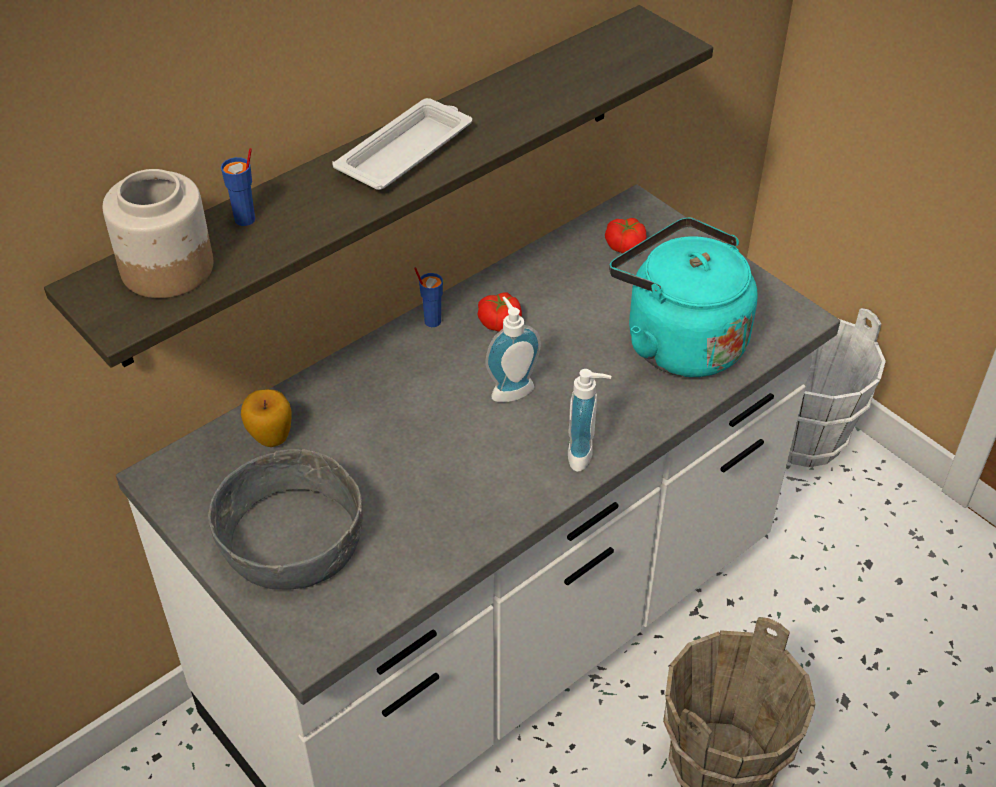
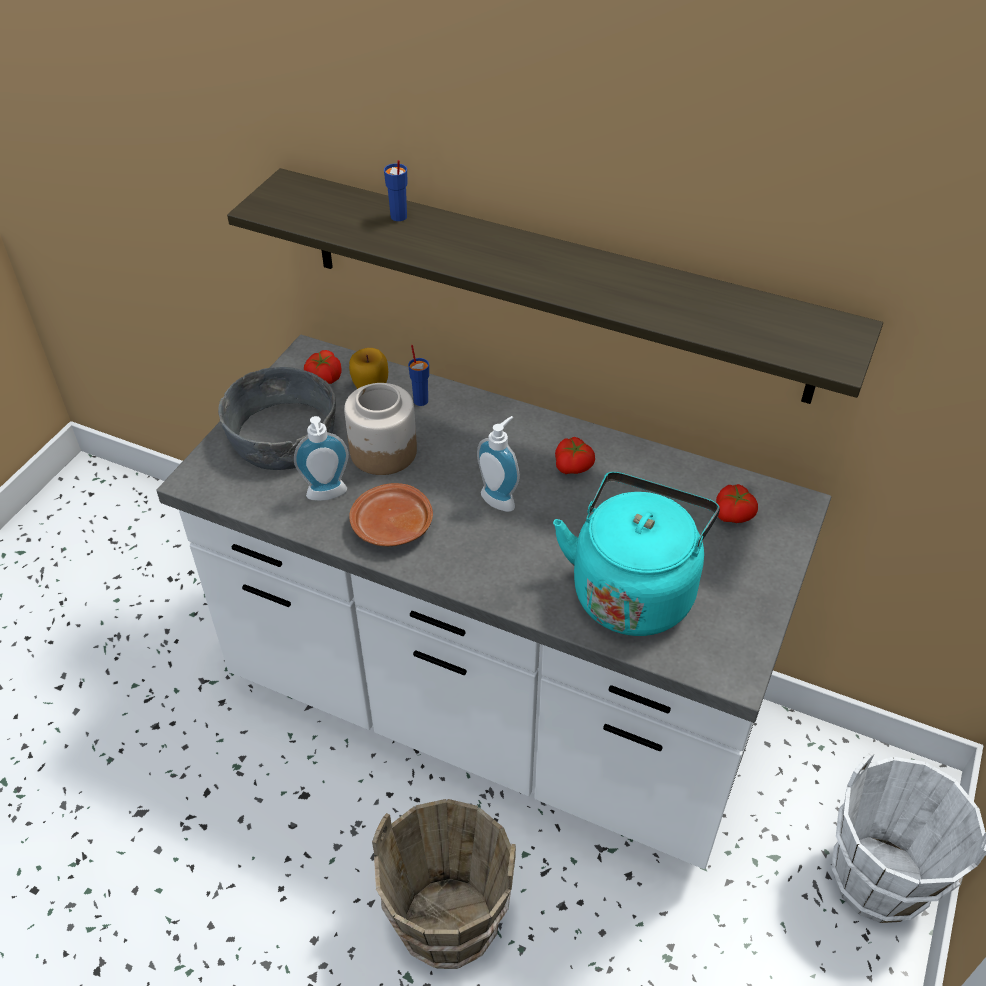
camera: 65 degrees right, 0 degrees up
jar [102,169,213,298] -> jar moved to [344,383,417,475]
white tray [332,98,472,190] -> none
blue cup [414,267,443,327] -> blue cup moved to [408,345,429,406]
soap dispenser [568,369,611,472] -> soap dispenser moved to [294,416,349,501]
none -> tomato [304,350,342,384]
none -> brown plate [349,483,433,546]

